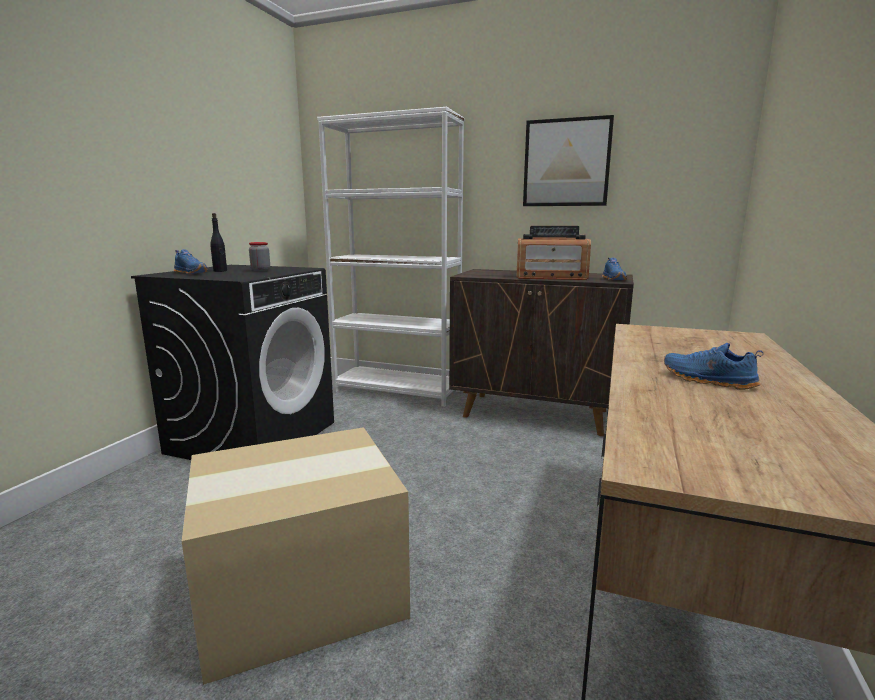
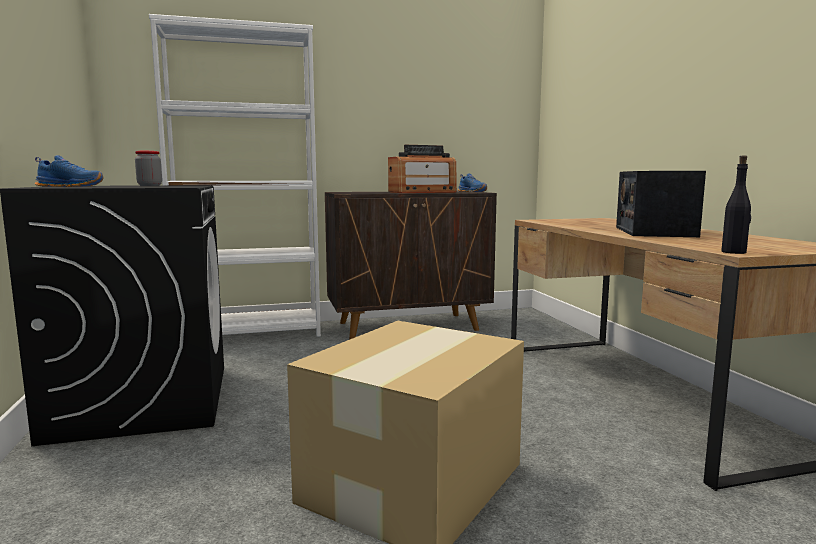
camera: 35 degrees left, 5 degrees down
black bottle [210,213,227,272] -> black bottle moved to [721,155,751,254]
picture [523,115,614,206] -> none
blue shoe [664,343,763,390] -> radio [616,171,706,237]

